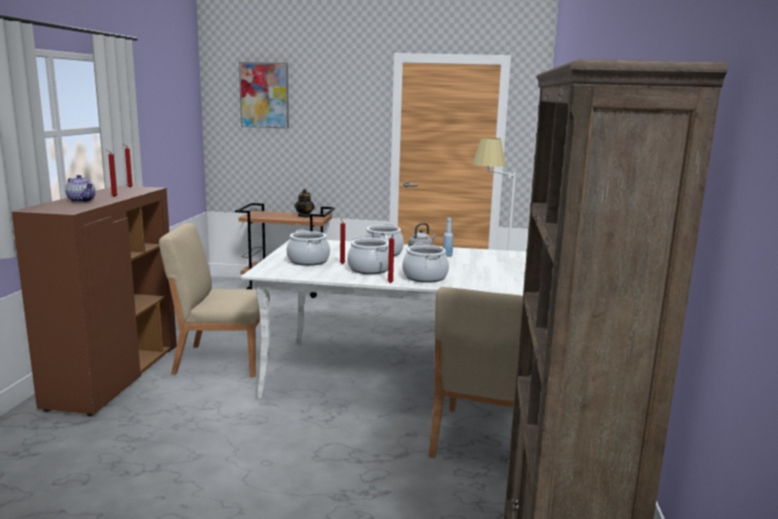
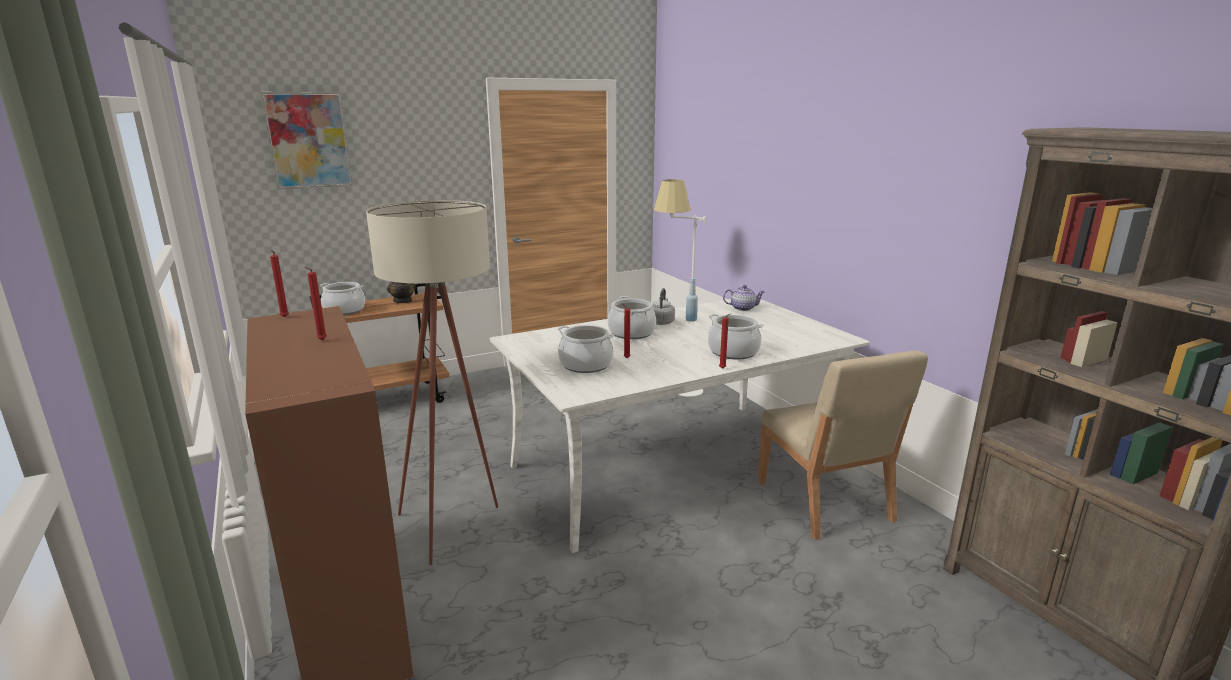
camera: 35 degrees left, 5 degrees up
teapot [65,175,96,203] -> teapot moved to [723,285,765,311]
beige chair [159,223,270,377] -> beige floor lamp [366,200,498,565]
cooking pot [347,237,389,274] -> cooking pot moved to [320,282,365,315]

